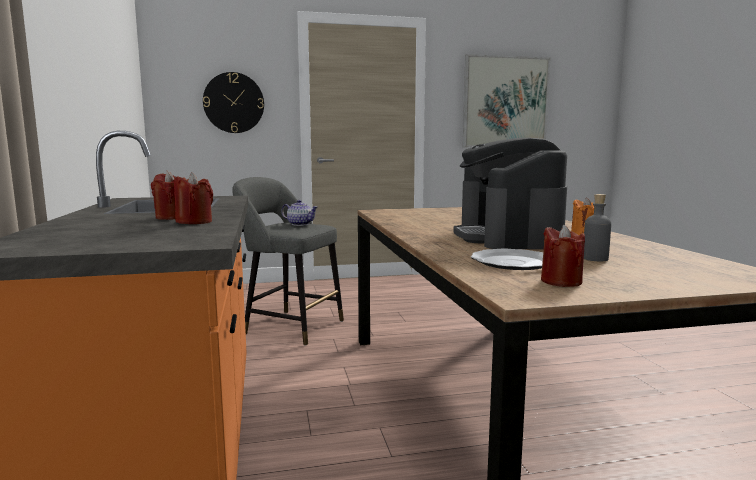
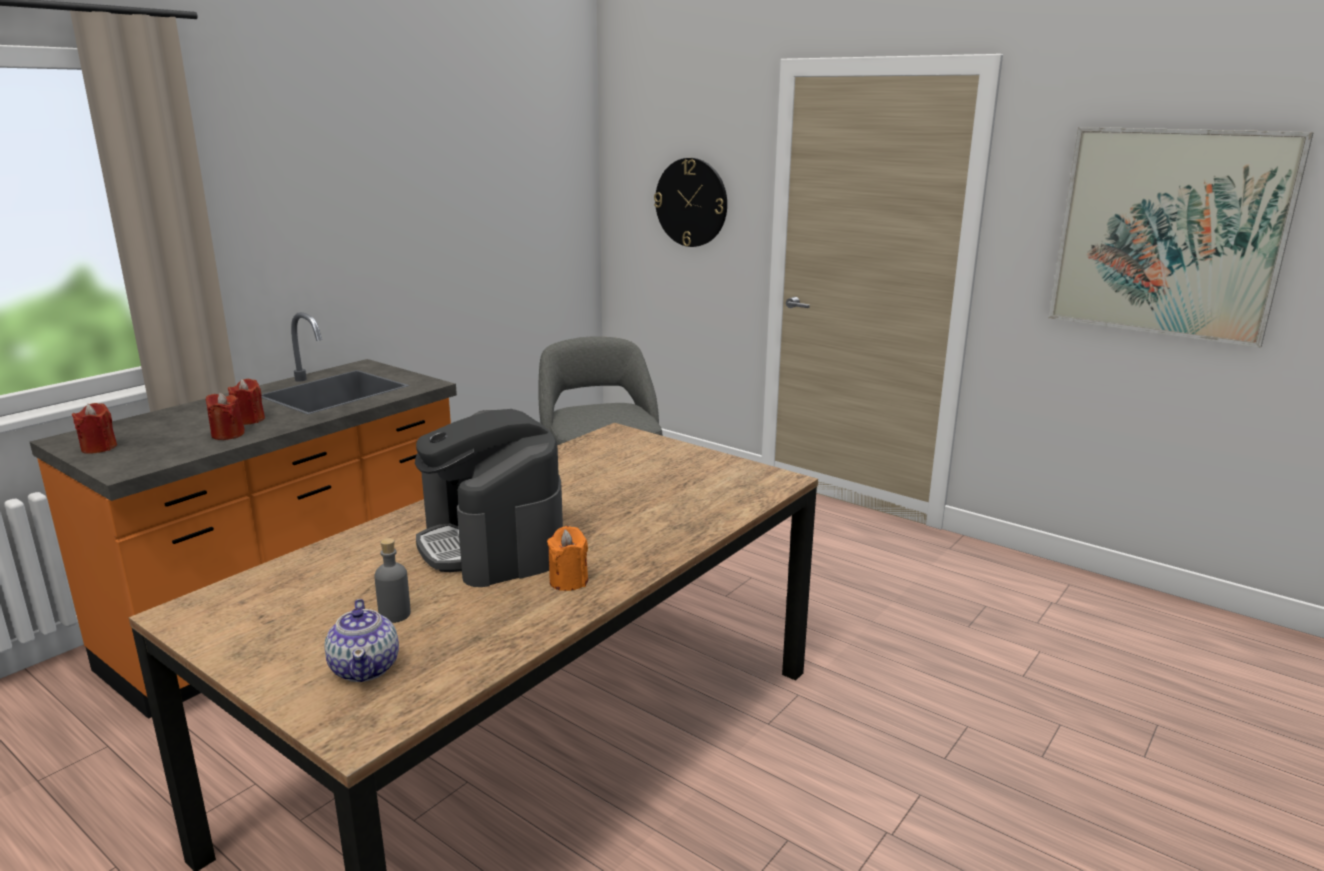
camera: 50 degrees right, 10 degrees up
teapot [281,200,318,226] -> teapot moved to [324,599,399,682]
coffee machine [453,138,567,249] -> coffee machine turned 75 degrees counterclockwise [415,409,563,587]
plate [471,249,543,270] -> none
red candle [541,225,585,287] -> red candle moved to [72,403,117,454]

